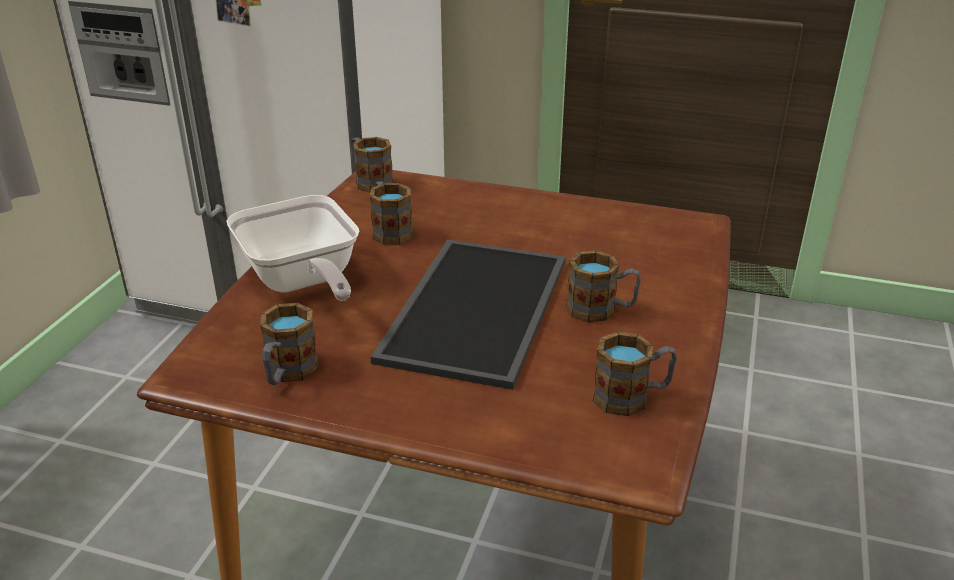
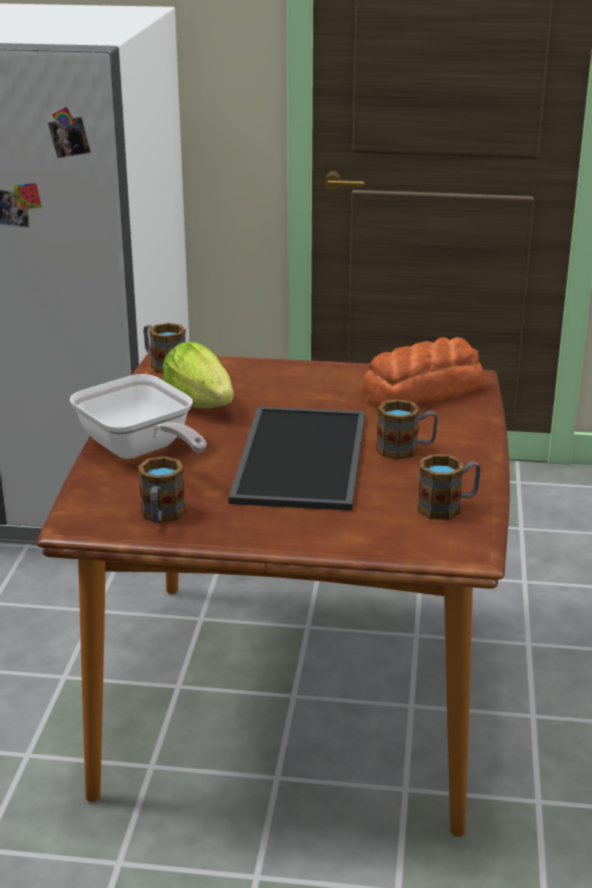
camera: 10 degrees left, 5 degrees down
mug [370,181,413,245] -> lettuce [163,342,234,409]
none -> bread [361,337,485,408]

